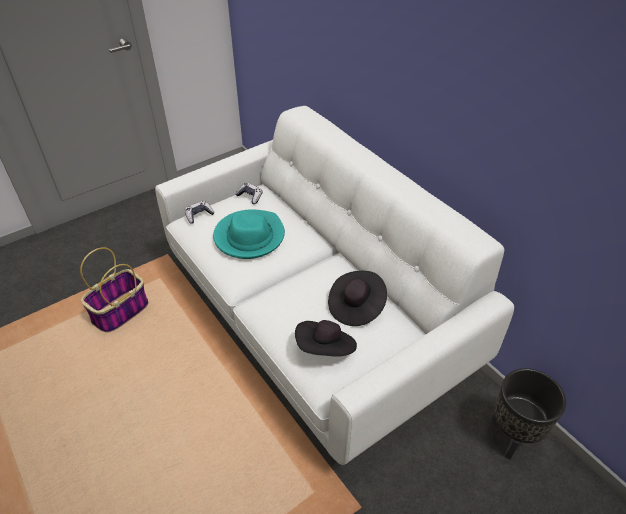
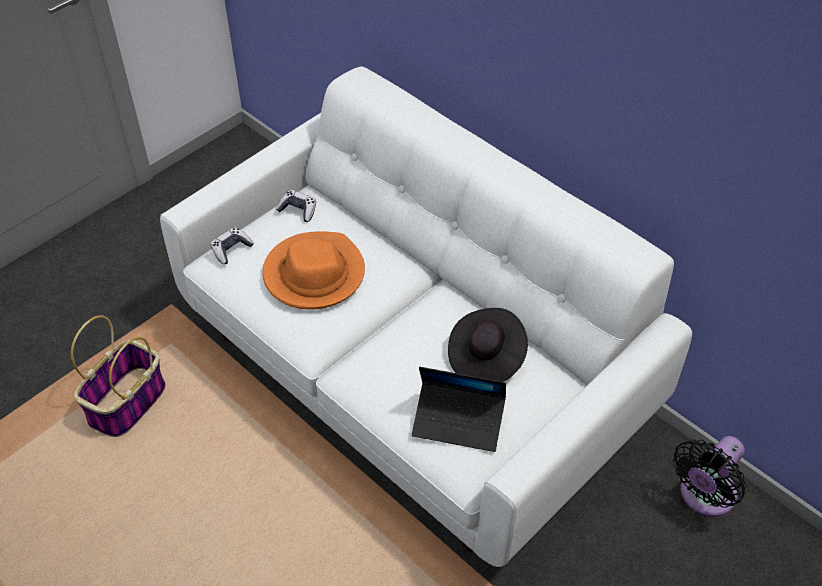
camera: 10 degrees left, 5 degrees up
turquoise hat [213,209,285,259] -> orange hat [262,231,365,310]
black hat [295,320,357,357] -> laptop [412,367,506,452]
black planter [491,368,566,459] -> black fan [673,436,746,517]

